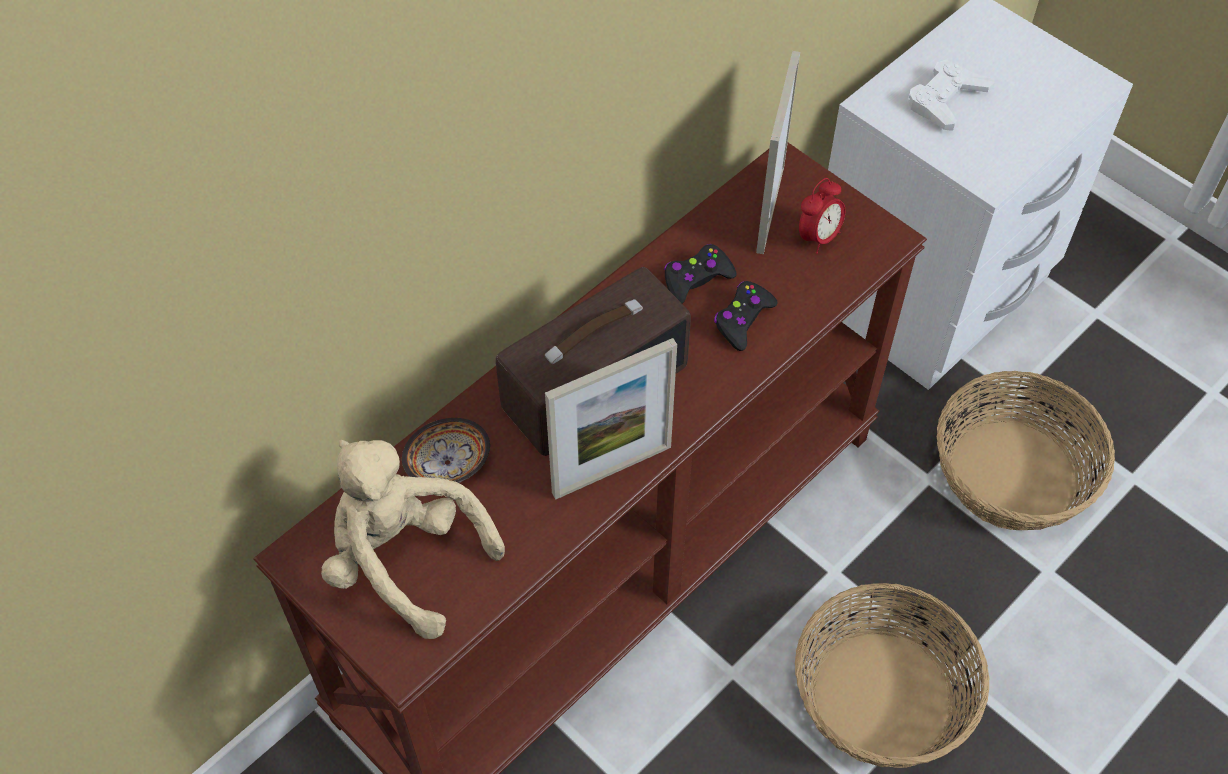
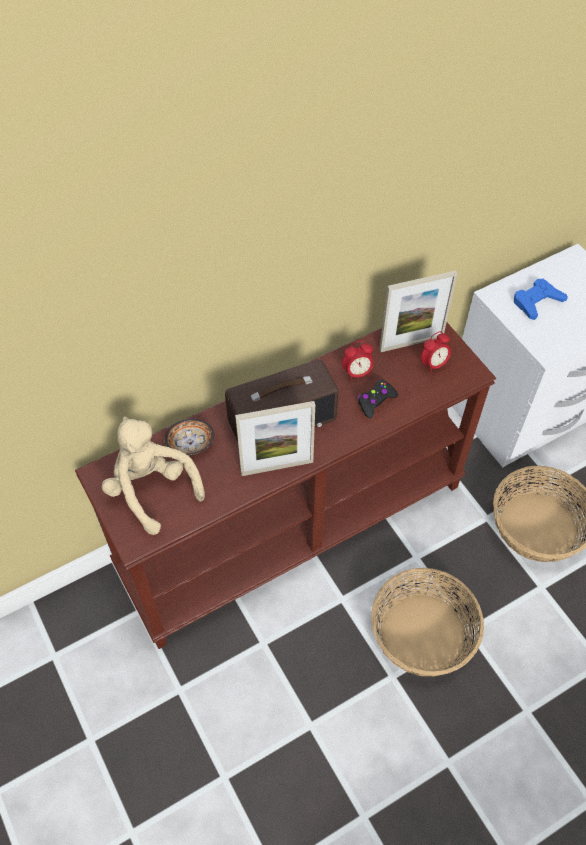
camera: 15 degrees right, 0 degrees up
black game controller [664,244,737,303] -> alarm clock [342,341,373,381]
picture frame [756,51,800,254] -> picture frame turned 135 degrees counterclockwise [379,271,457,352]
white game controller [908,60,995,131] -> blue game controller [514,279,568,320]

